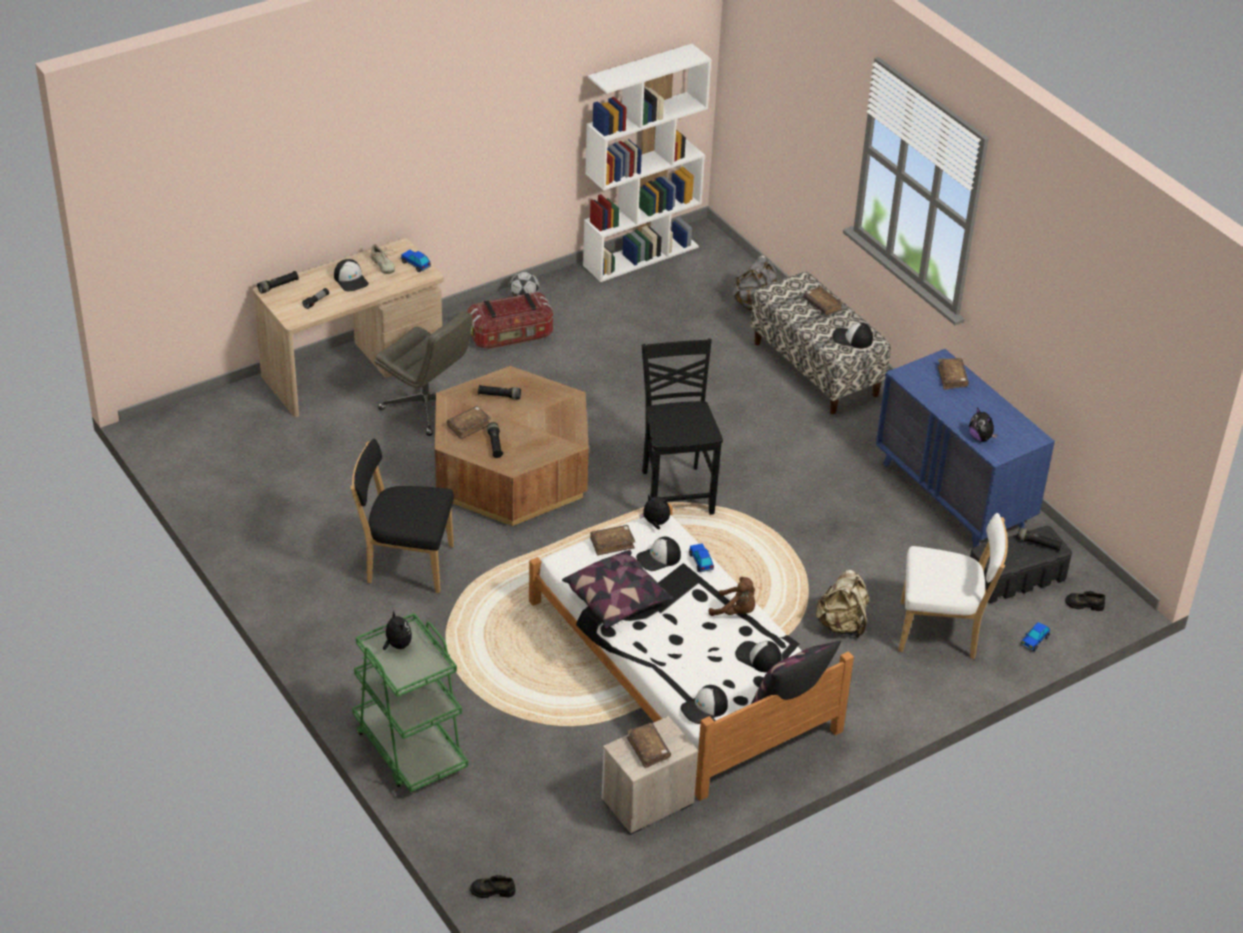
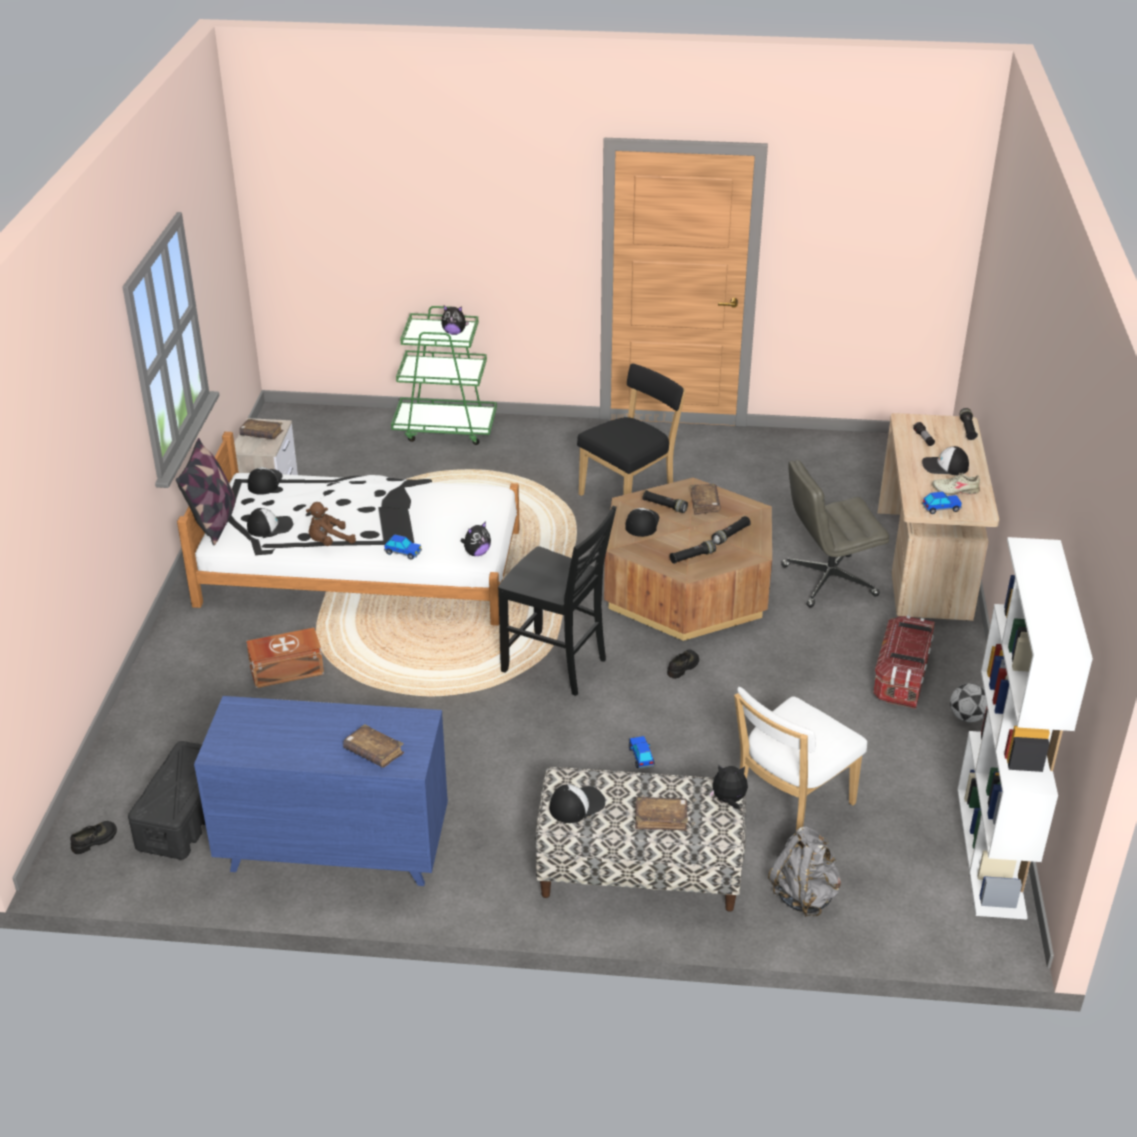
camera: 130 degrees right, 5 degrees down
black shoe [470,875,515,898] -> black shoe moved to [667,650,699,679]
pillow [562,550,674,629] -> none
brown book [590,525,635,556] -> none
cap [636,537,681,571] -> cap moved to [625,508,659,537]
beige backpack [815,570,869,638] -> brown storage box [246,628,324,688]
white chair [899,513,1008,659] -> white chair moved to [734,687,867,831]
plush toy [969,407,998,441] -> plush toy moved to [709,765,748,809]
black flashlight [1016,528,1062,551] -> black flashlight moved to [670,540,716,564]
toy car [1020,622,1050,652] -> toy car moved to [629,736,654,769]

